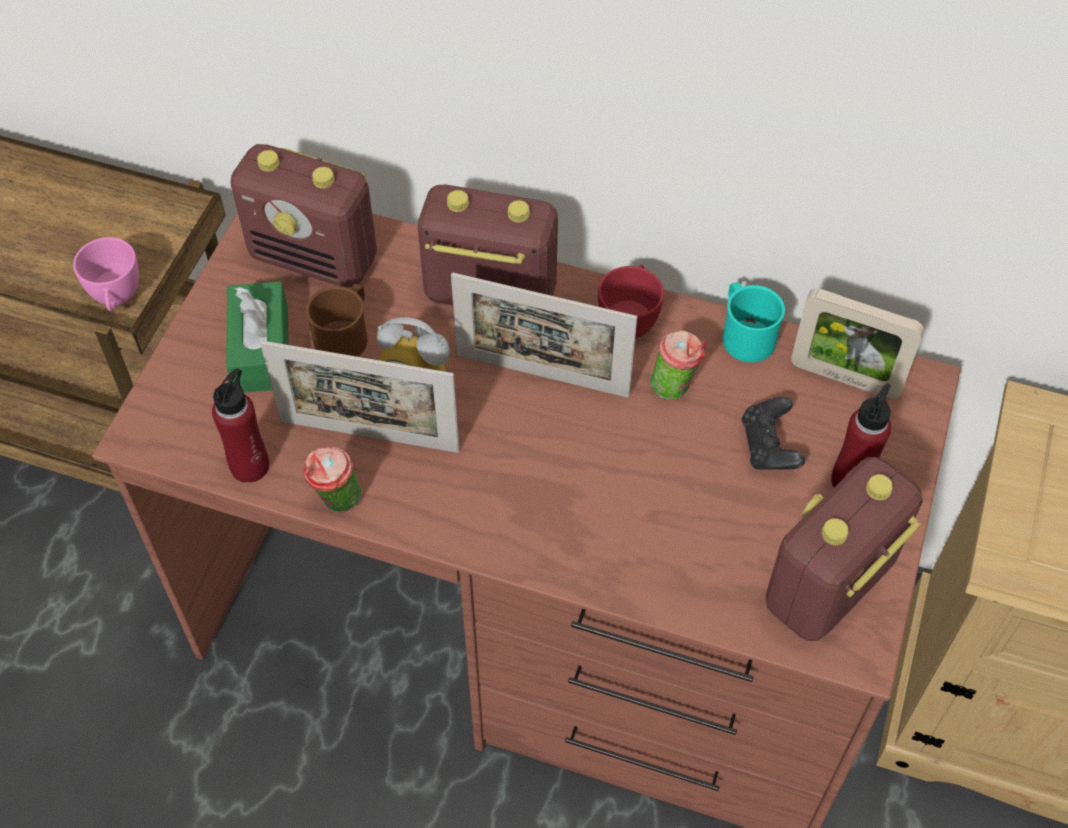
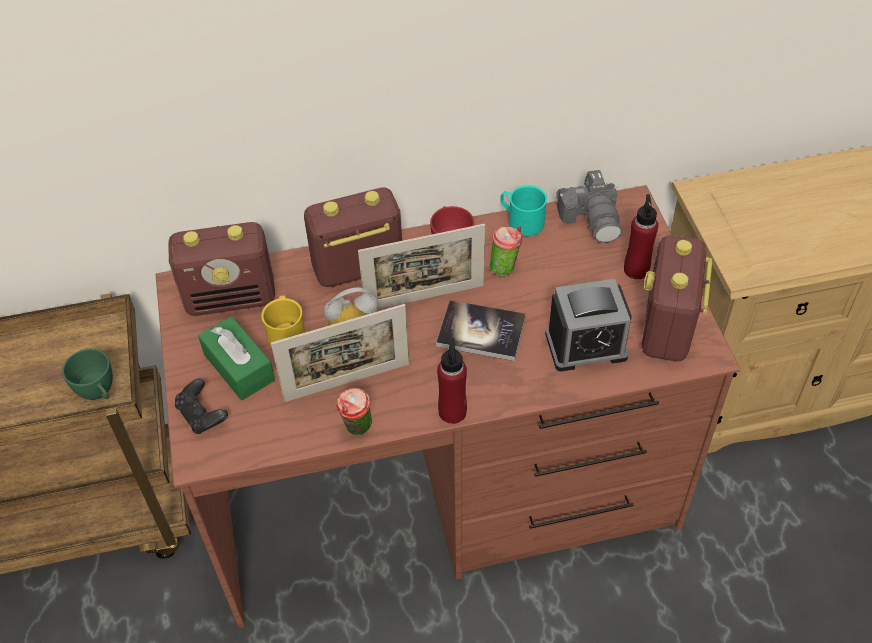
camera: 30 degrees left, 5 degrees down
pink cup [73,237,139,312] -> green cup [62,349,113,400]
red bottle [212,368,269,483] -> red bottle moved to [437,338,467,424]
brown mug [306,284,367,357] -> yellow mug [261,295,305,348]
black game controller [742,397,805,470] -> black game controller moved to [175,378,228,434]
picture frame [791,289,924,399] -> camera [556,170,622,243]
none -> book [436,300,526,361]
none -> alarm clock [545,279,632,371]

